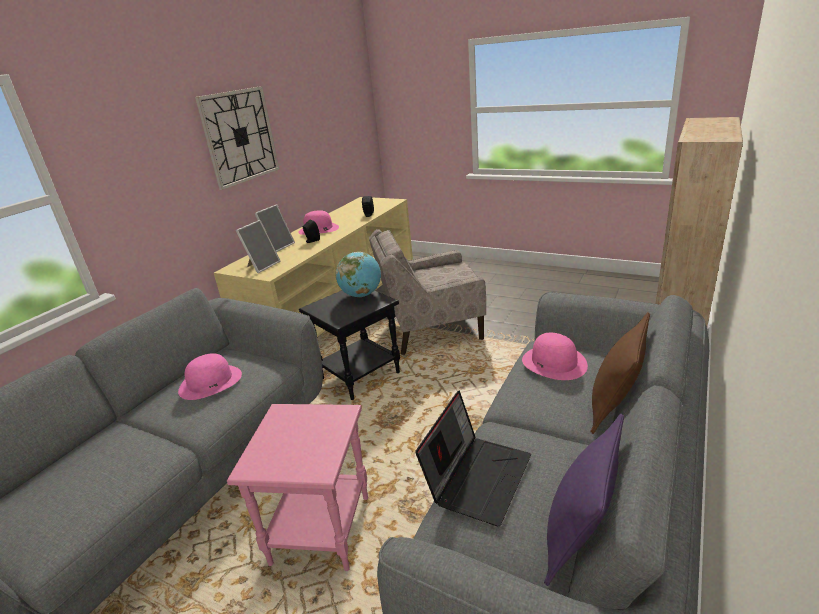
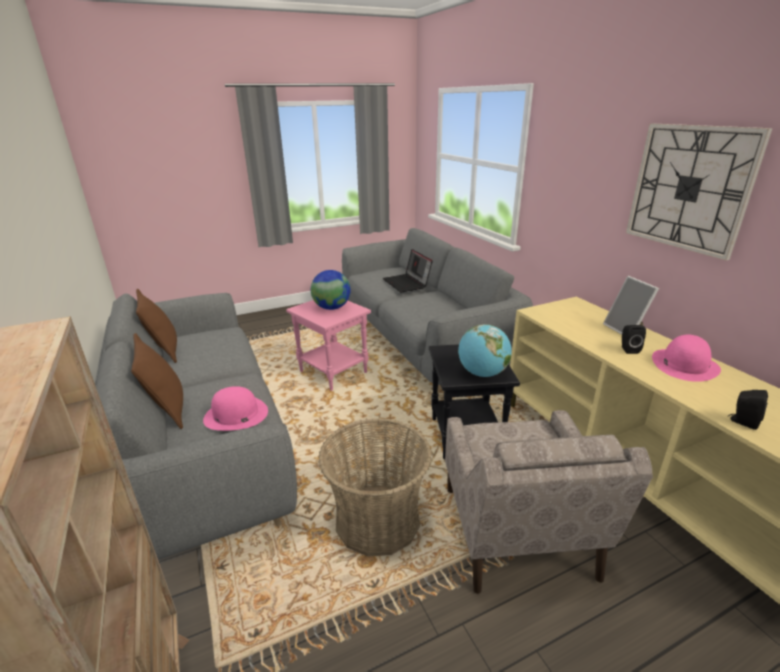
camera: 125 degrees right, 0 degrees up
pink hat [178,353,242,400] -> none
picture frame [236,220,281,273] -> none
beige armchair [369,229,486,355] -> beige armchair turned 150 degrees clockwise [445,410,653,594]
laptop [415,390,531,526] -> laptop moved to [383,249,432,293]
purple pillow [544,414,624,586] -> brown pillow [136,289,177,363]
none -> globe [311,270,351,310]
none -> basket [318,418,432,556]

